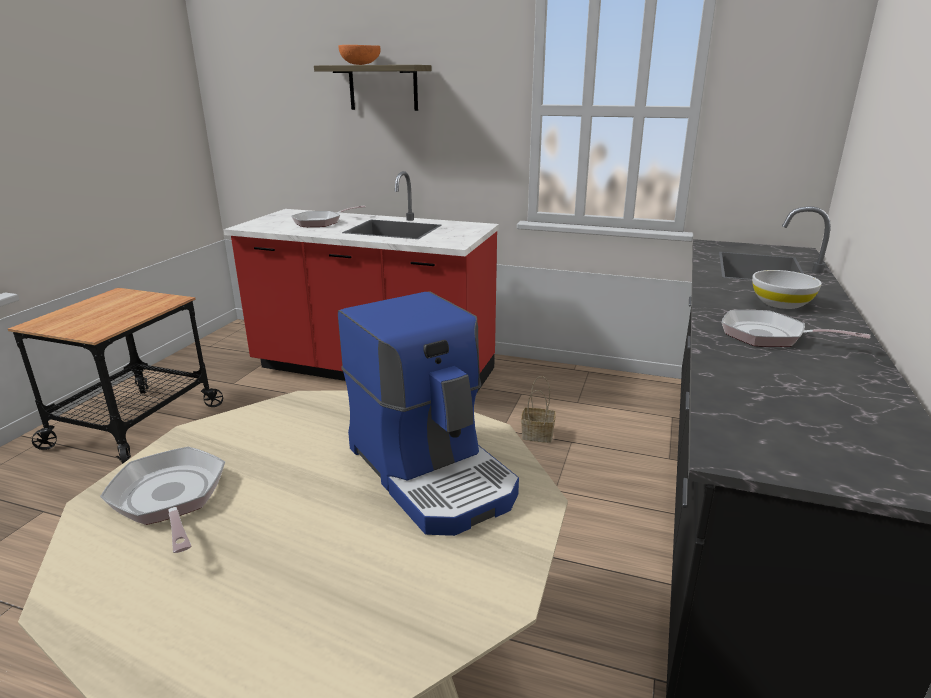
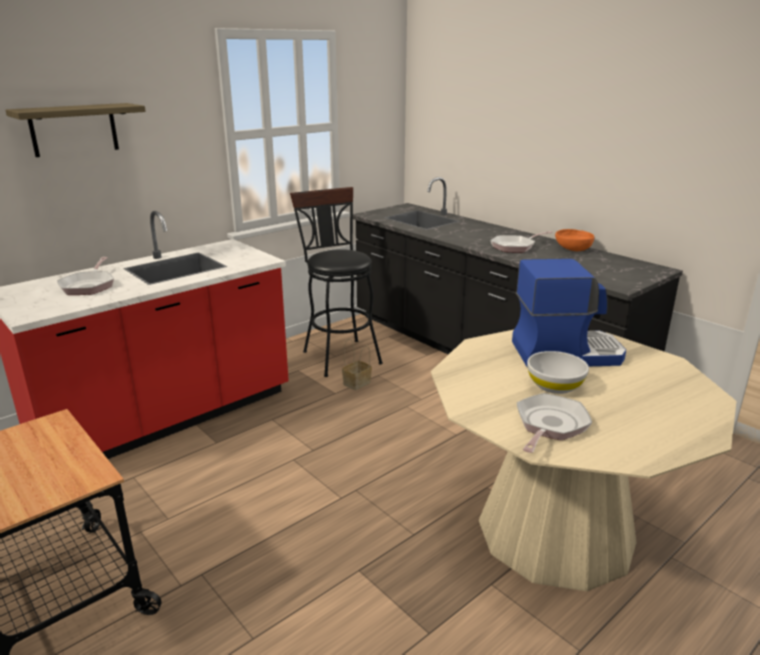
camera: 60 degrees left, 0 degrees up
frying pan [100,447,225,553] -> frying pan turned 120 degrees clockwise [517,393,592,453]
orange bowl [339,45,381,65] -> orange bowl moved to [555,229,594,251]
white bowl [752,270,822,309] -> white bowl moved to [527,351,589,394]
none -> black stool [290,187,383,377]

